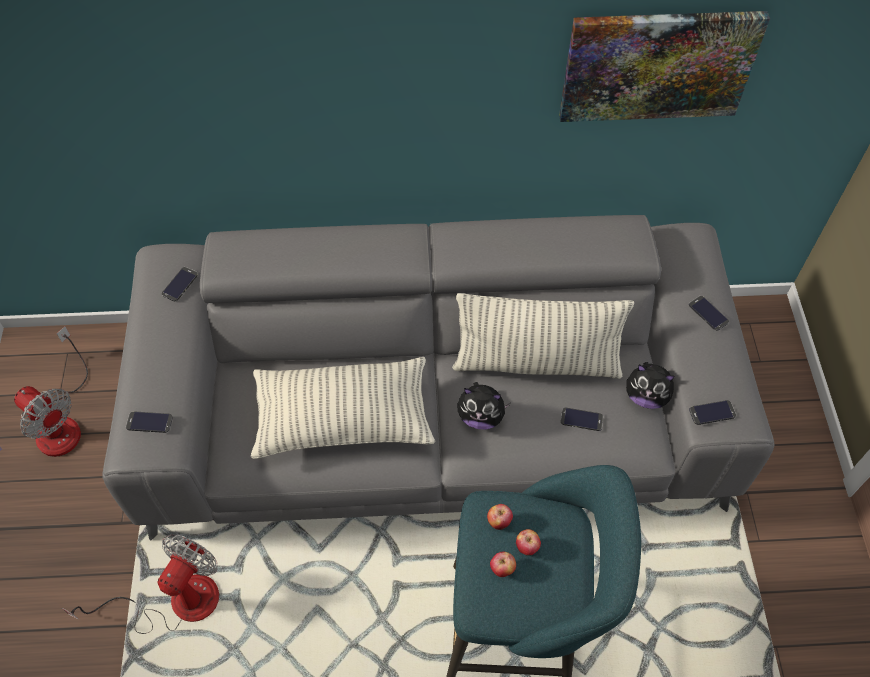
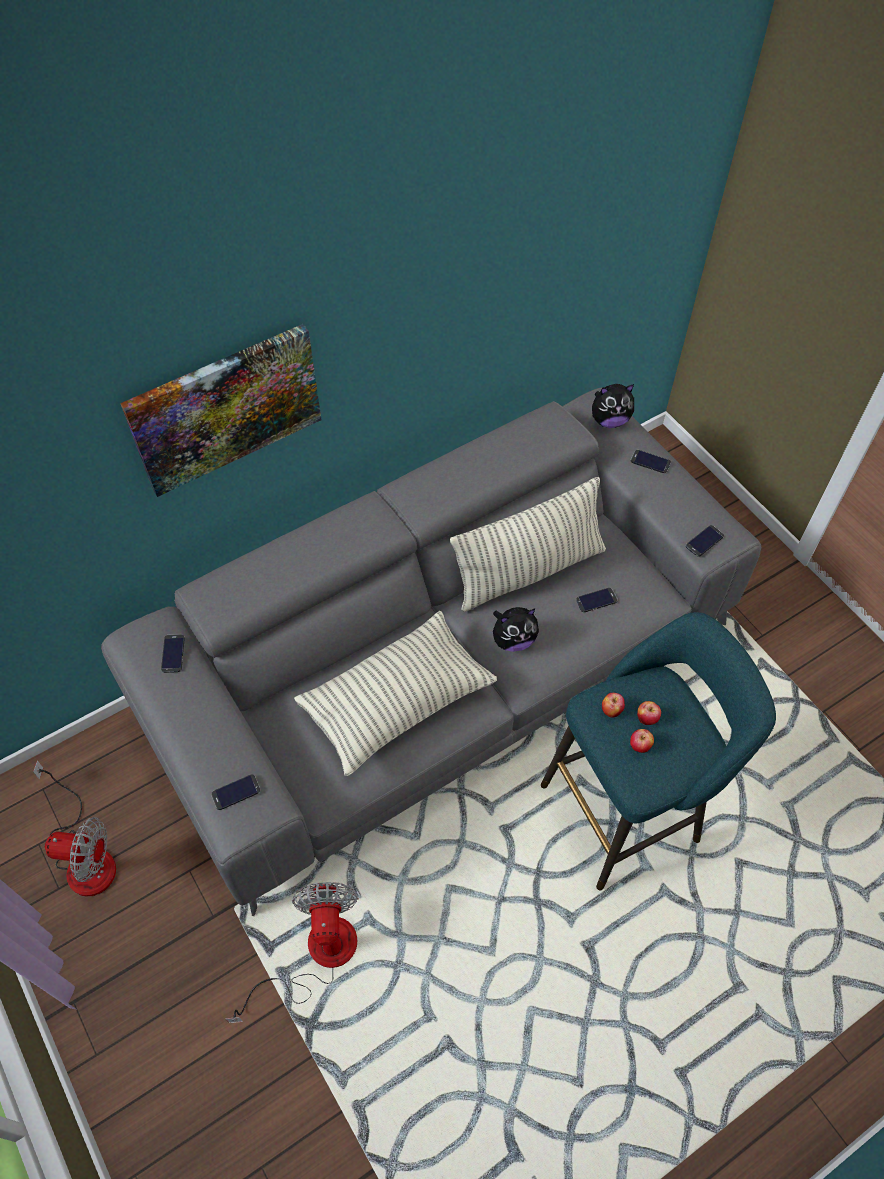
camera: 30 degrees left, 0 degrees up
picture [559,11,770,122] -> picture moved to [120,324,321,497]
plush toy [626,362,674,409] -> plush toy moved to [592,384,634,428]

